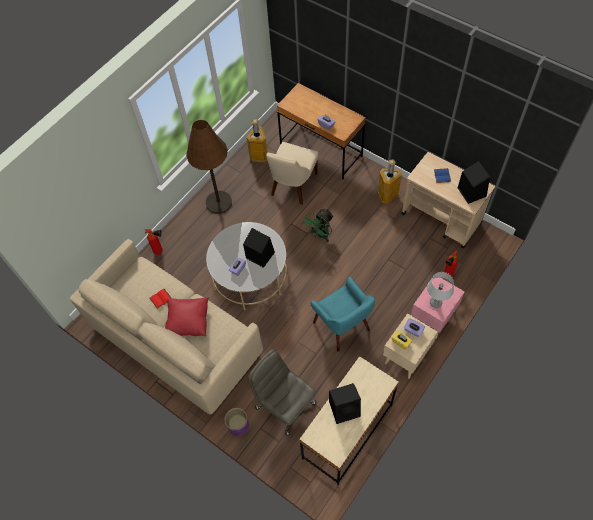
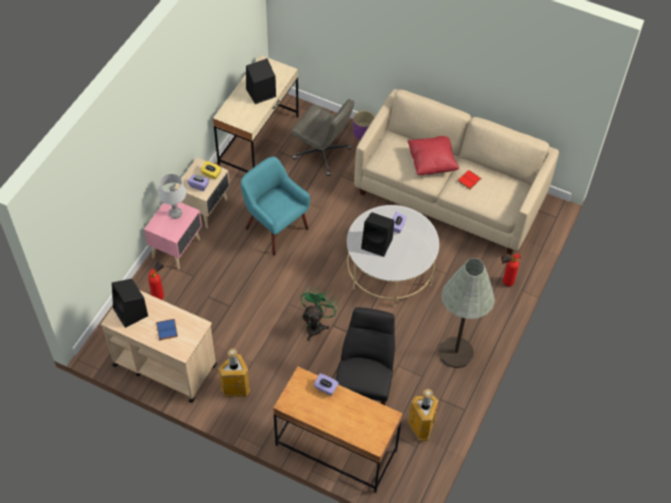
camera: 165 degrees right, 5 degrees down
brown floor lamp [186,120,232,214] -> grey floor lamp [439,258,495,368]
beige chair [266,142,319,205] -> black chair [335,307,395,405]

